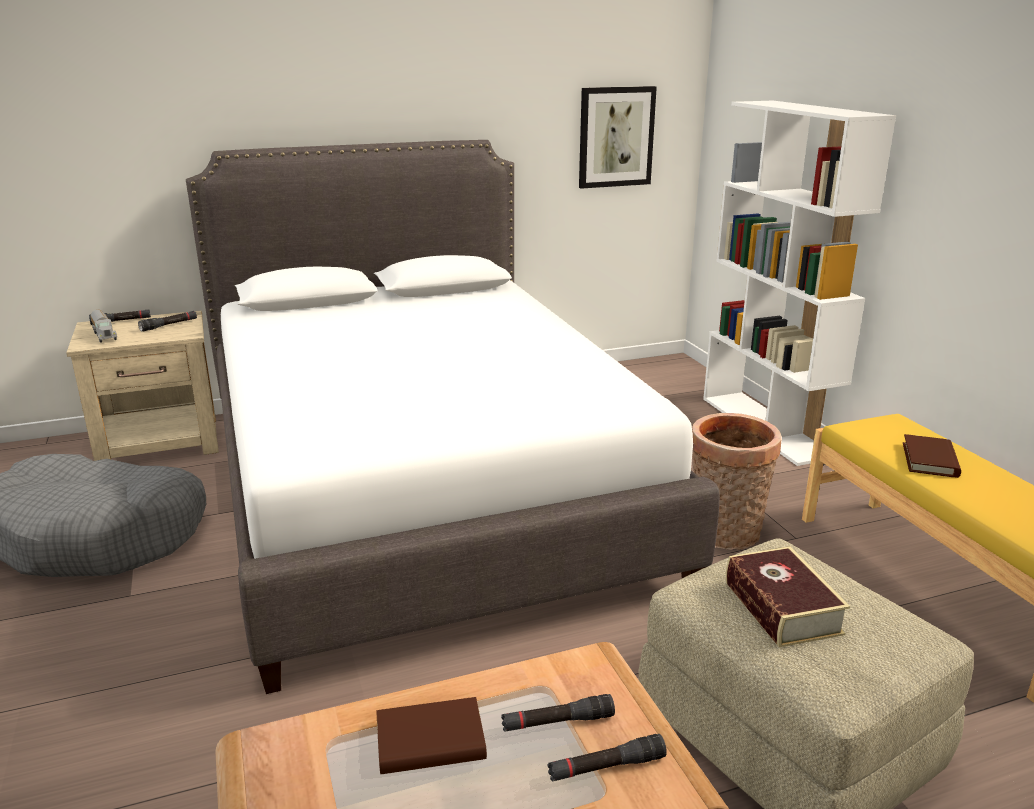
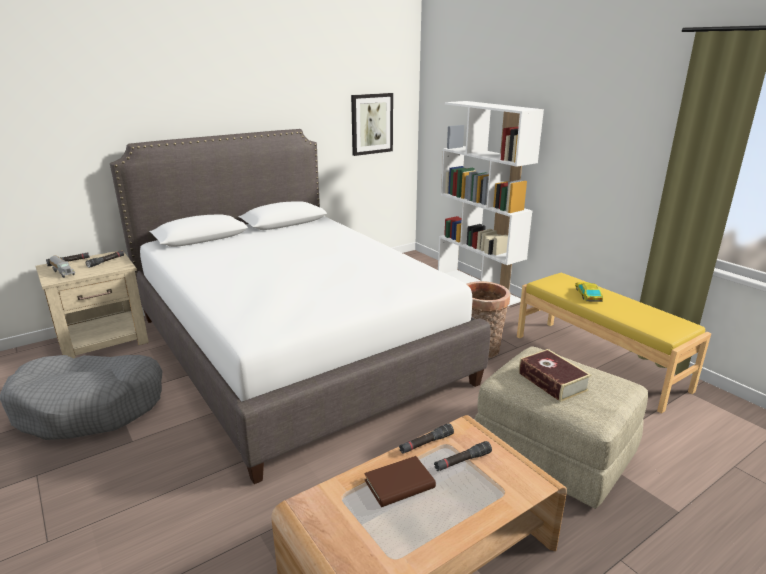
camera: 15 degrees left, 0 degrees up
black flashlight [547,734,667,782] -> black flashlight moved to [399,423,454,454]
brown book [903,434,961,478] -> toy car [575,282,603,302]

